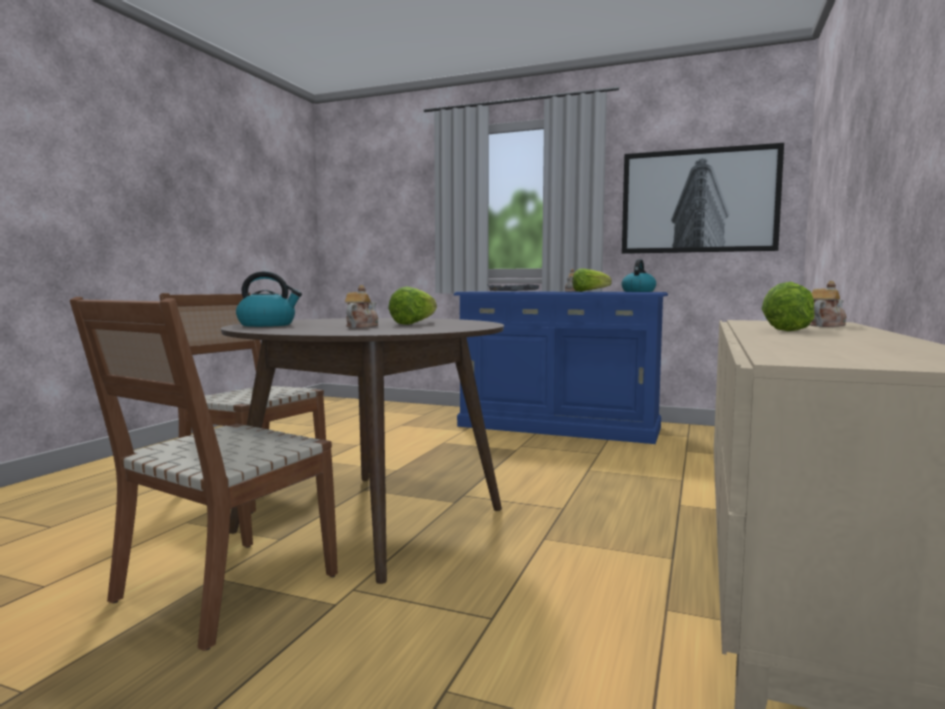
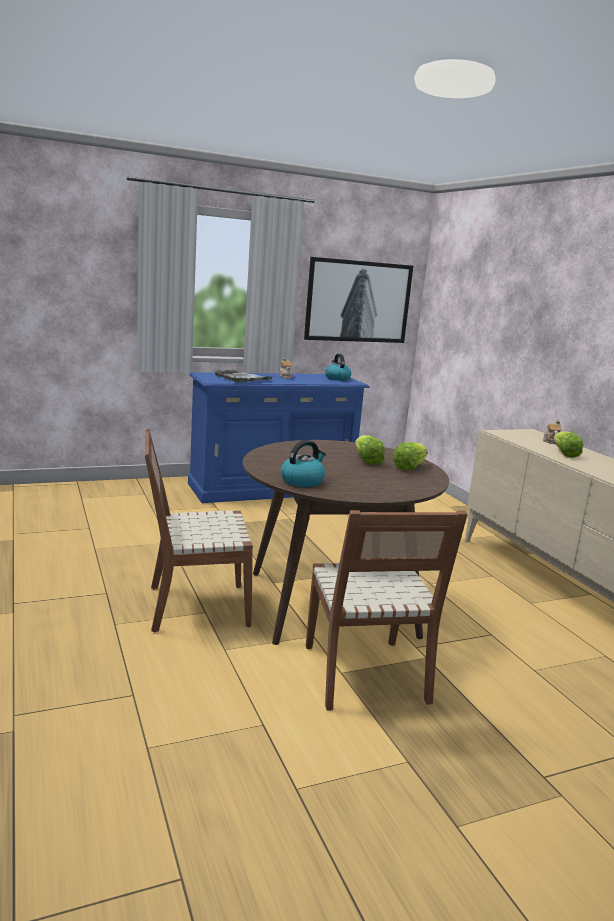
camera: 45 degrees left, 10 degrees up
teapot [345,285,378,328] -> none
lettuce [572,268,612,292] -> lettuce moved to [392,442,428,470]

